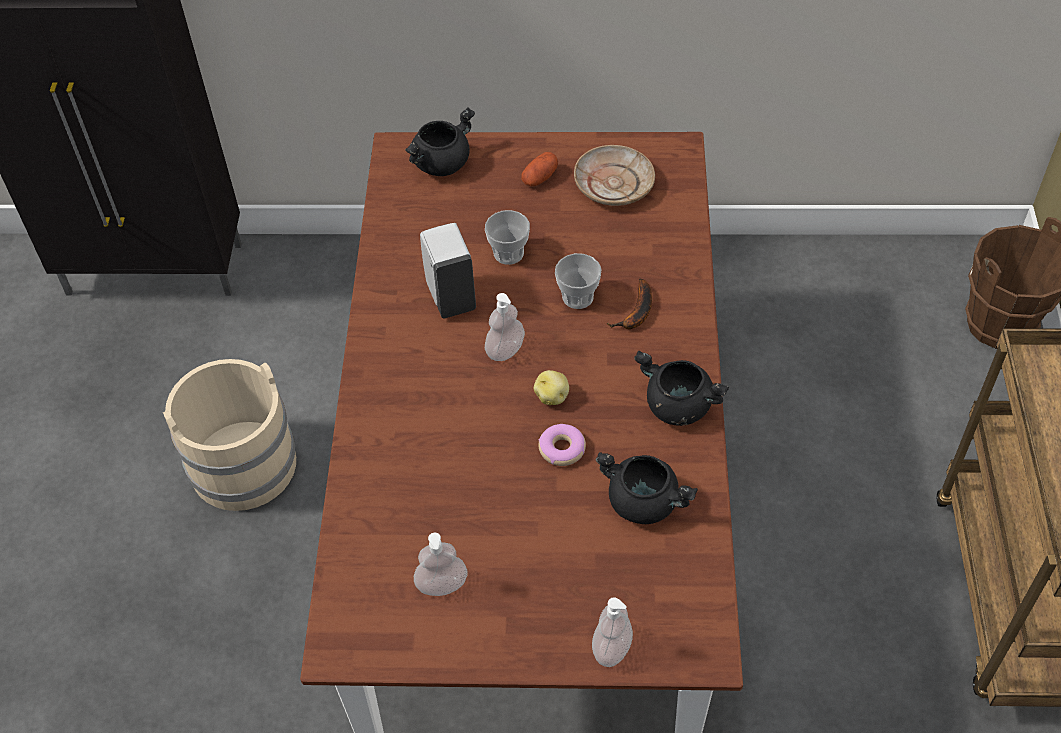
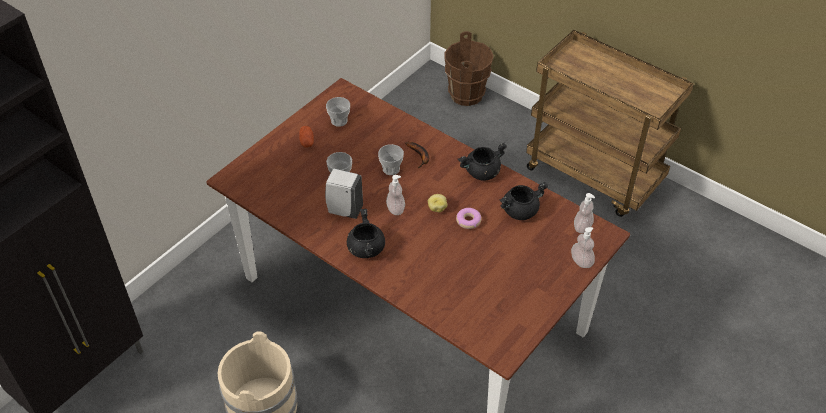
camera: 55 degrees left, 5 degrees down
black cooking pot [405,107,475,176] -> black cooking pot moved to [347,209,385,258]
soap dispenser [414,533,468,596] -> soap dispenser moved to [574,193,595,234]
beige plate [574,145,655,206] -> cup [326,97,350,127]

